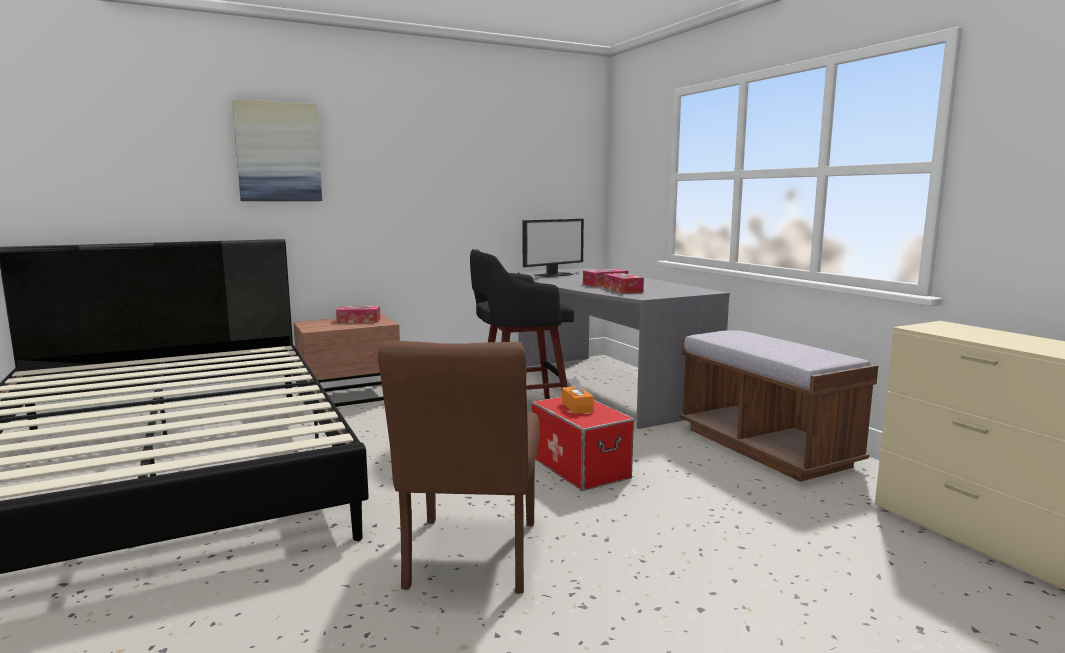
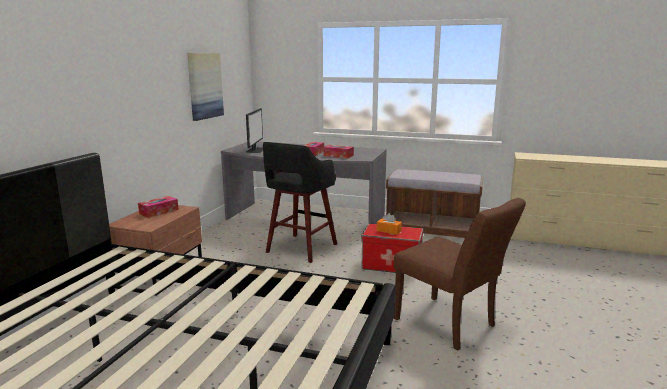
camera: 45 degrees left, 5 degrees up
picture [232,99,322,201] -> picture moved to [187,53,224,121]

